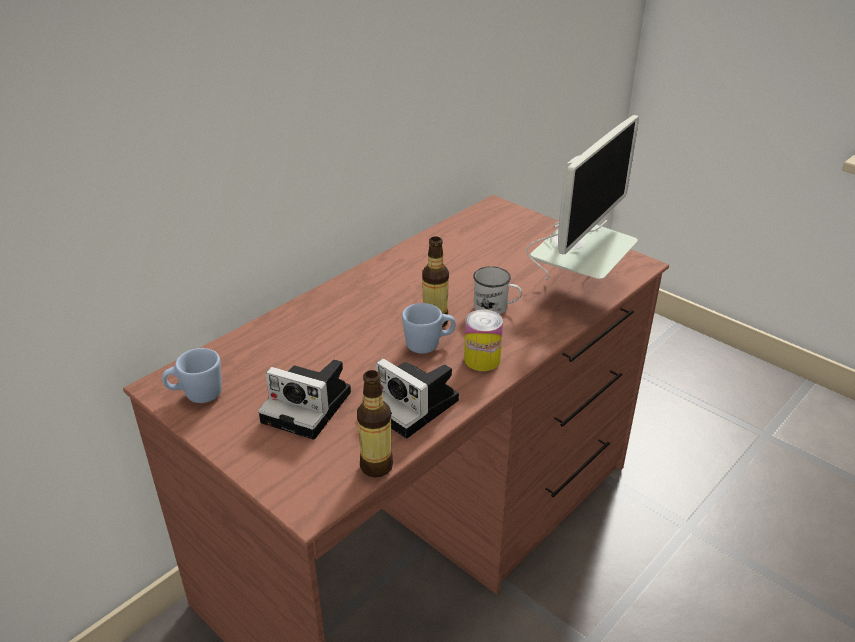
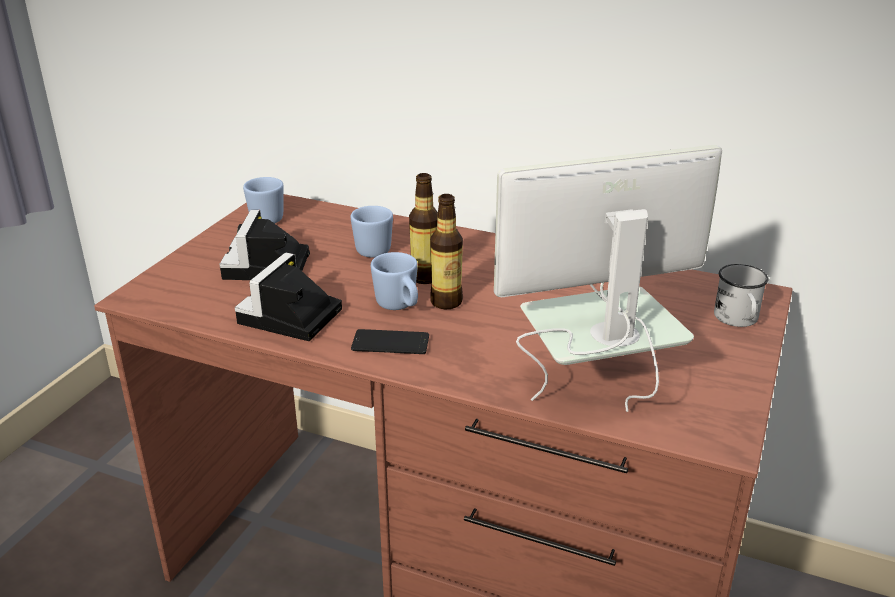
camera: 70 degrees right, 5 degrees down
bottle [357,370,393,477] -> bottle moved to [409,173,438,284]
can [464,310,503,371] -> phone [351,329,429,354]
white mug [473,266,522,315] -> white mug moved to [714,264,768,327]
monitor [526,115,639,280] -> monitor turned 150 degrees clockwise [494,145,722,412]
none -> blue mug [351,206,393,258]

